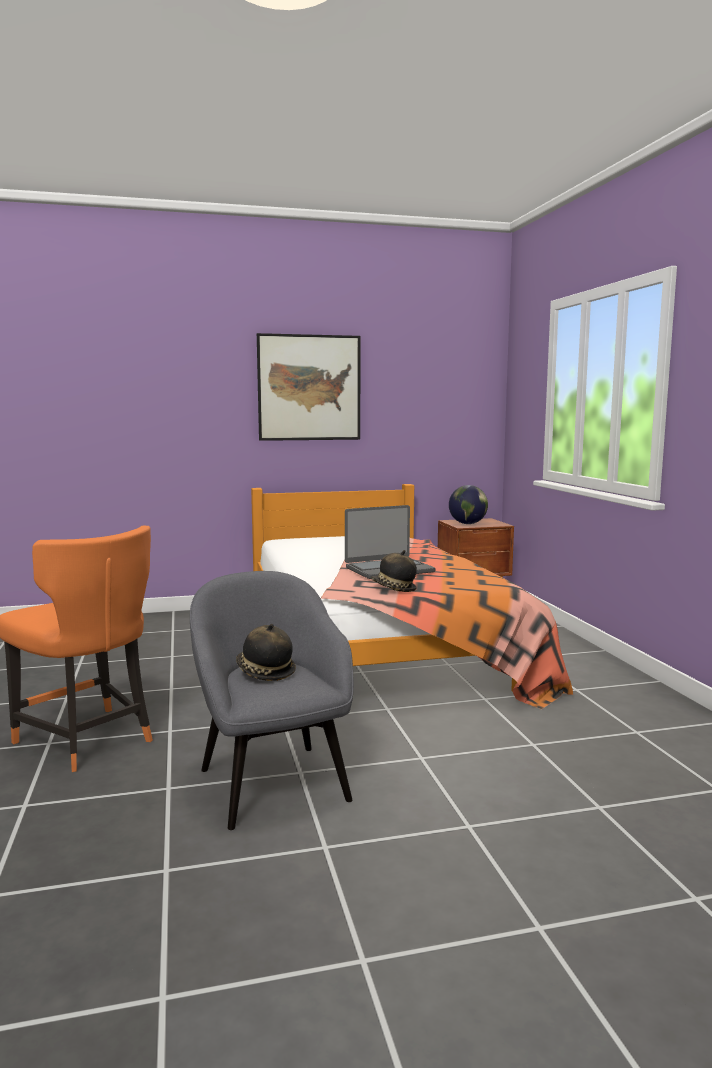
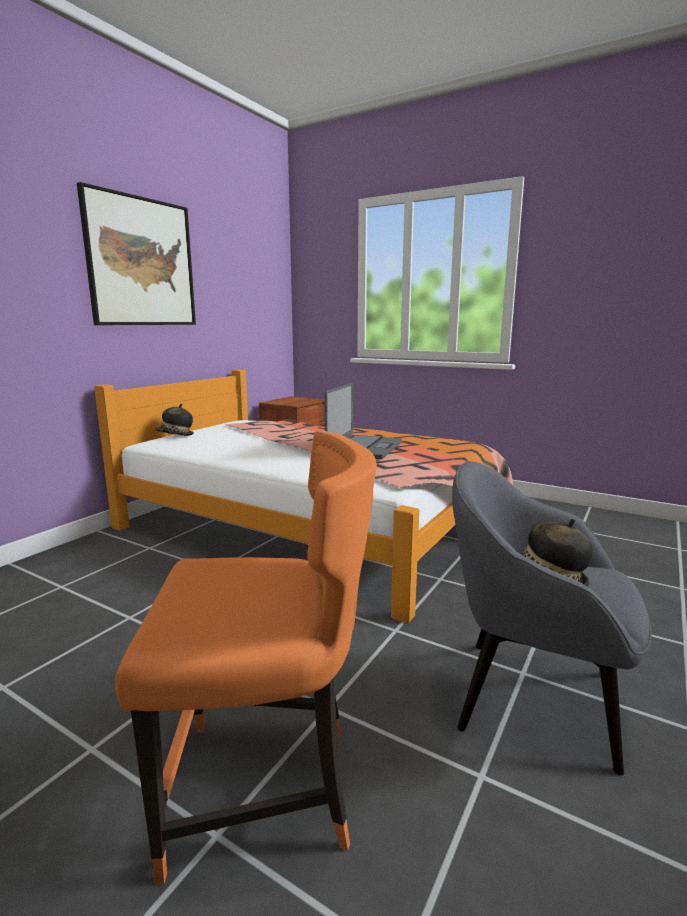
camera: 45 degrees left, 5 degrees up
hat [371,550,417,592] -> hat moved to [155,404,194,436]
globe [449,485,488,524] -> none

